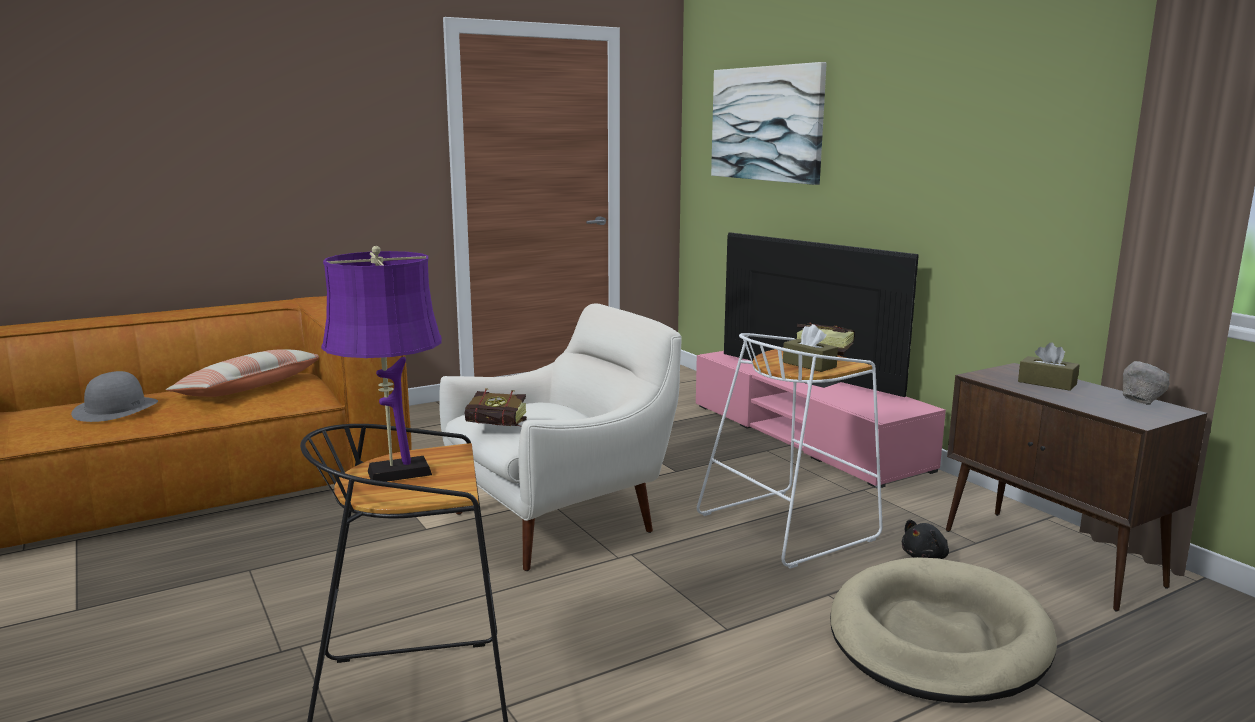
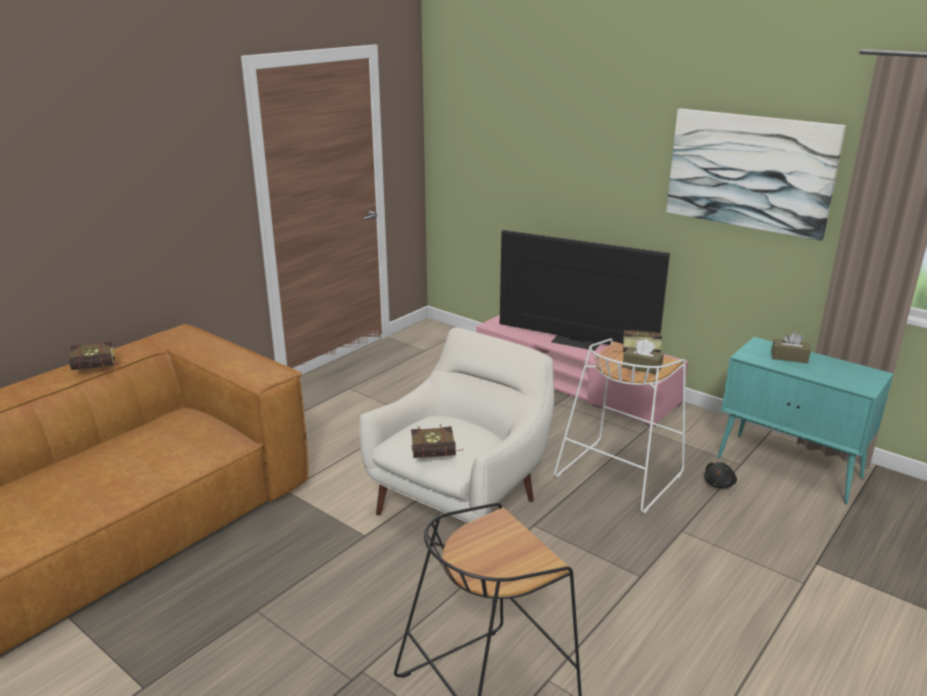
camera: 20 degrees left, 10 degrees up
grey hat [71,371,158,422] -> none
pillow [166,349,319,397] -> none
purple table lamp [321,246,442,482] -> none
picture [711,62,827,185] -> picture moved to [666,108,846,241]
beige dog bed [830,557,1057,703] -> none
brown cabinet [946,363,1207,612] -> turquoise cabinet [718,337,894,504]
grey bowl [1123,361,1170,405] -> none
none -> book [69,340,126,370]

